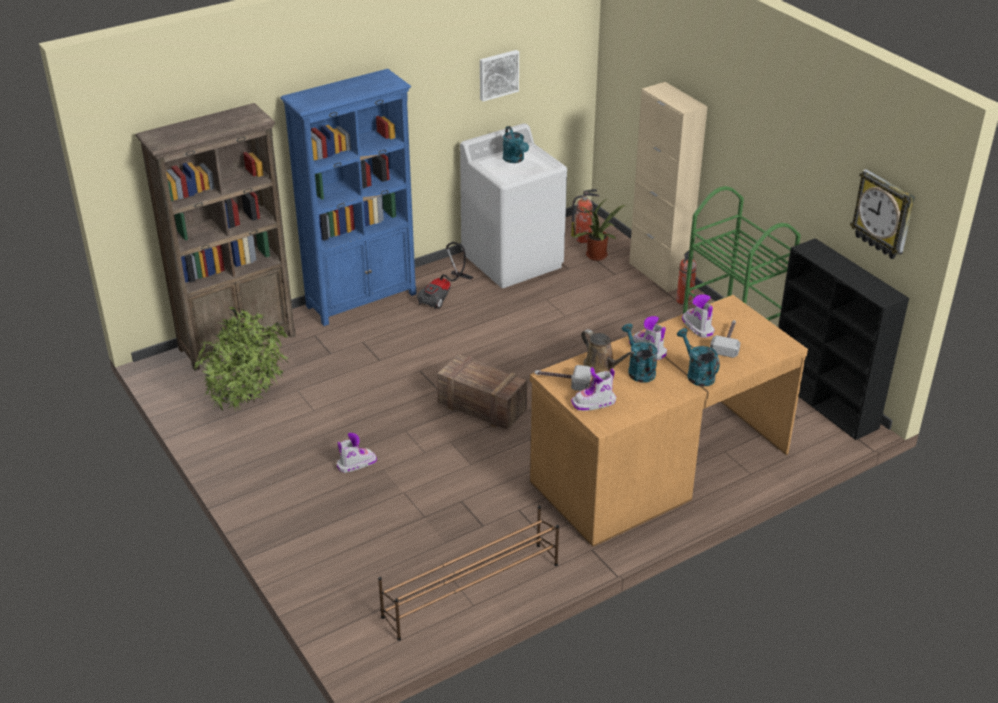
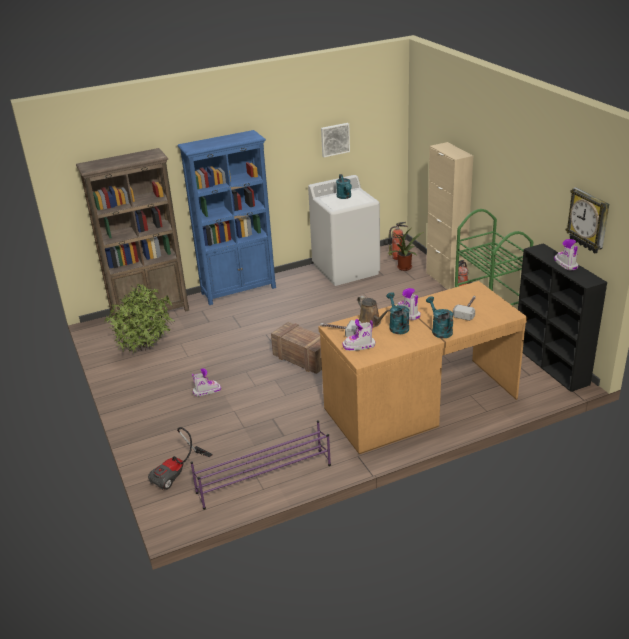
camera: 10 degrees right, 5 degrees down
brown shoe rack [378,506,559,641] -> purple shoe rack [191,420,331,510]
vacuum cleaner [417,242,474,310] -> vacuum cleaner moved to [148,427,212,491]
boot [682,294,715,338] -> boot moved to [554,239,579,271]

